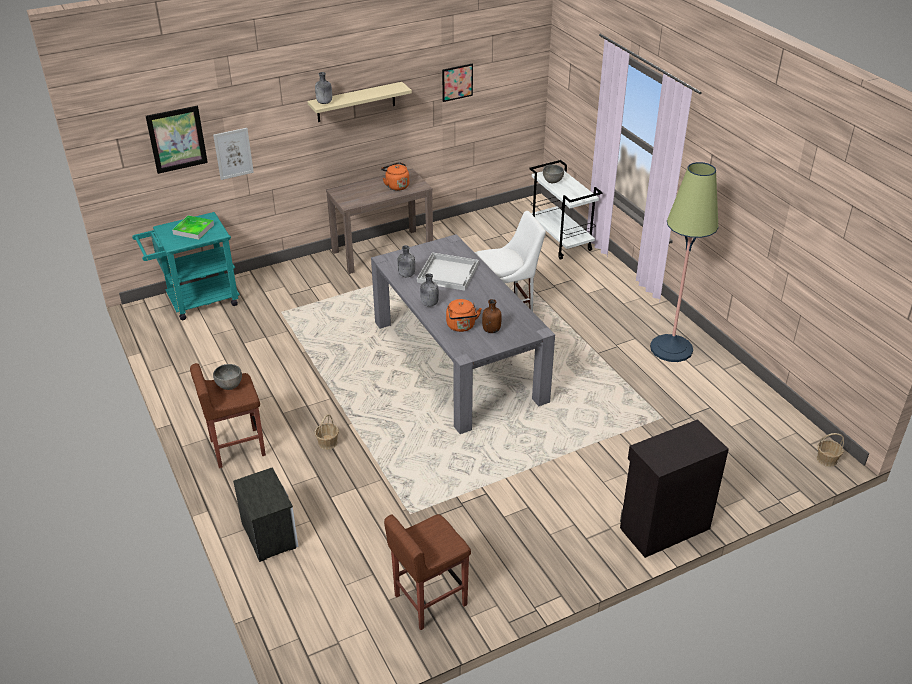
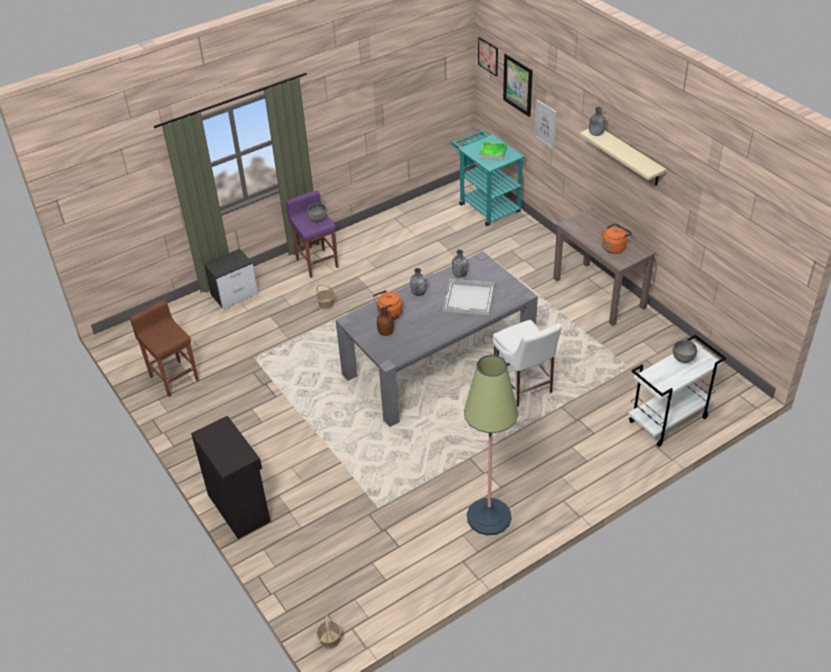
camera: 85 degrees right, 5 degrees up
brown stool [190,363,266,468] -> purple stool [286,191,338,278]
picture [442,64,473,102] -> picture moved to [478,37,498,77]

